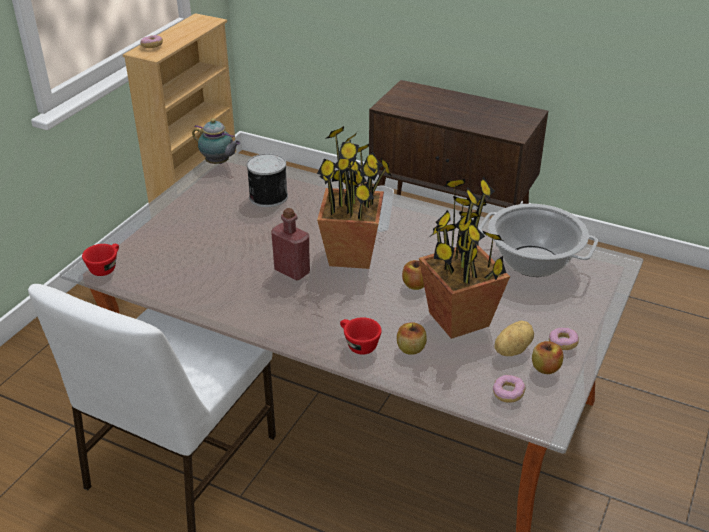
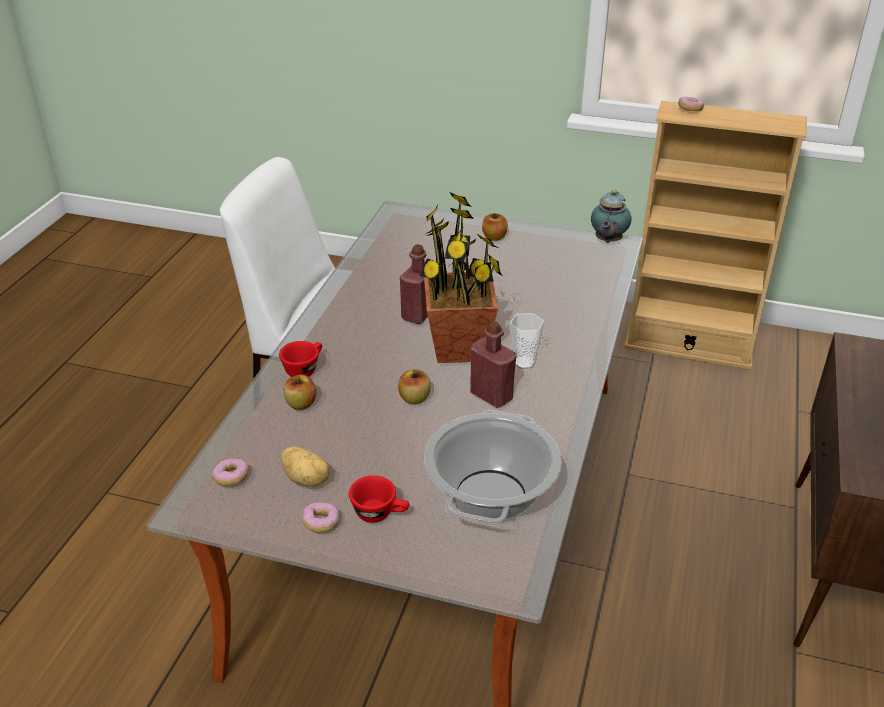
camera: 80 degrees right, 0 degrees up
red cup [82,244,119,276] -> red cup moved to [349,475,410,523]
can [247,153,288,207] -> none
potted plant [419,177,510,339] -> none
apple [532,341,563,374] -> apple moved to [482,213,508,241]
none -> red bottle [470,321,516,408]

